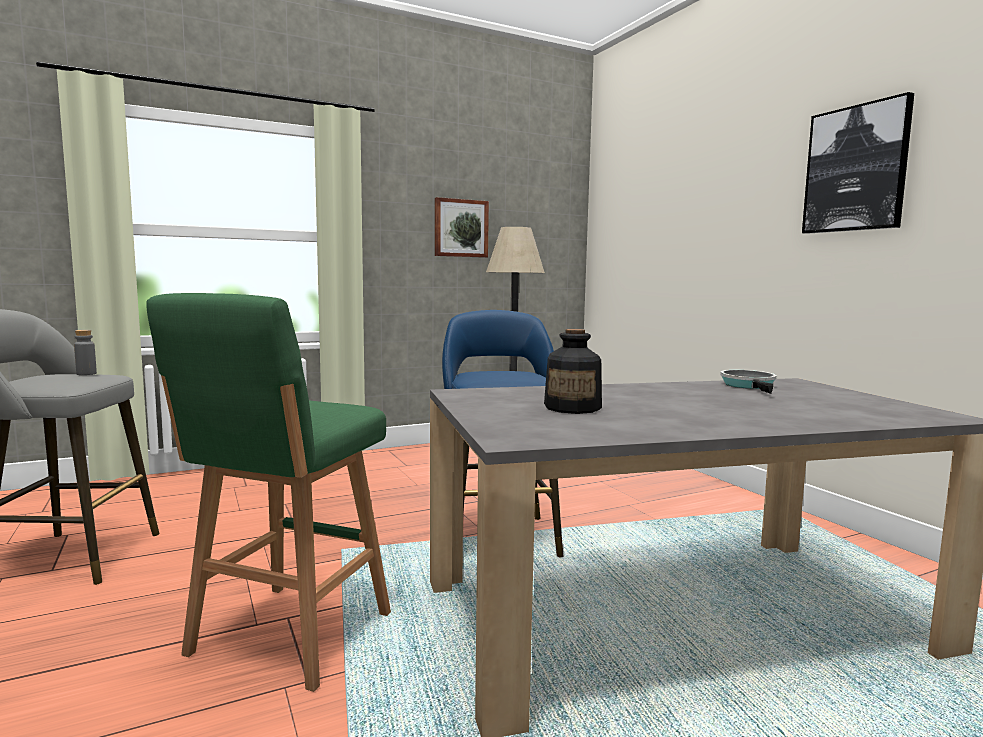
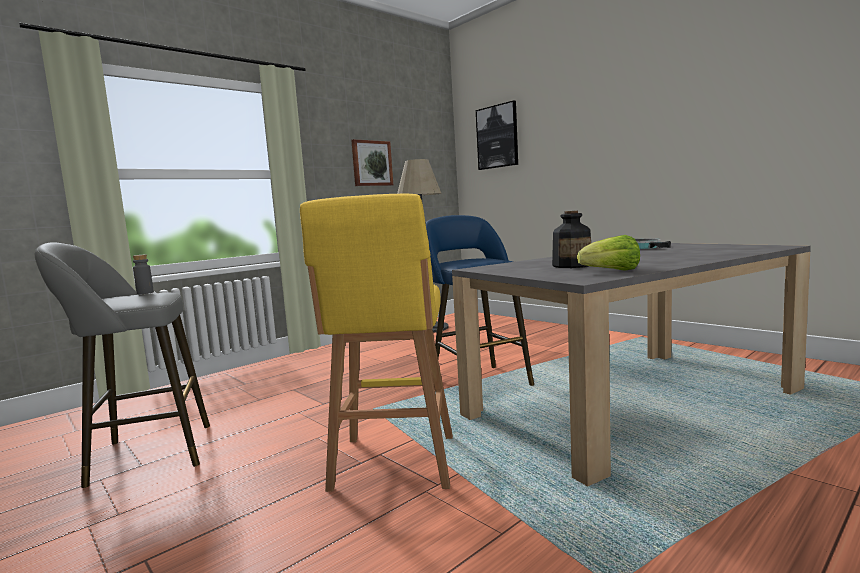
camera: 15 degrees left, 0 degrees up
green stool [147,293,391,692] -> yellow stool [300,194,453,492]
picture [802,92,914,234] -> picture moved to [476,101,518,170]
none -> lettuce [577,235,640,271]

